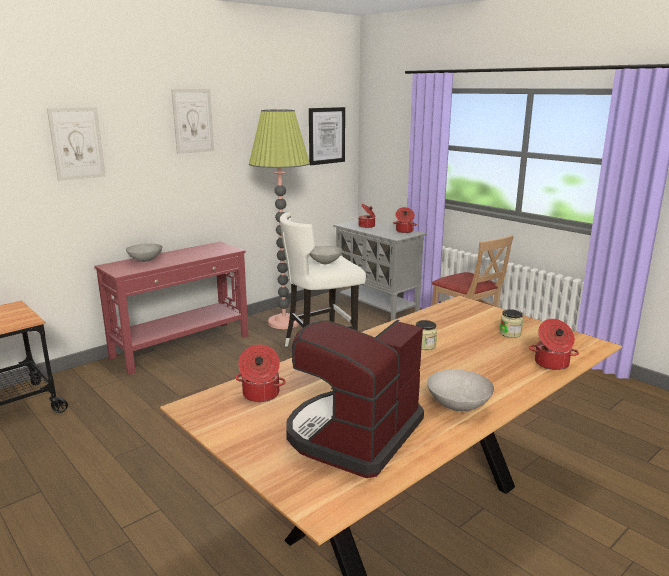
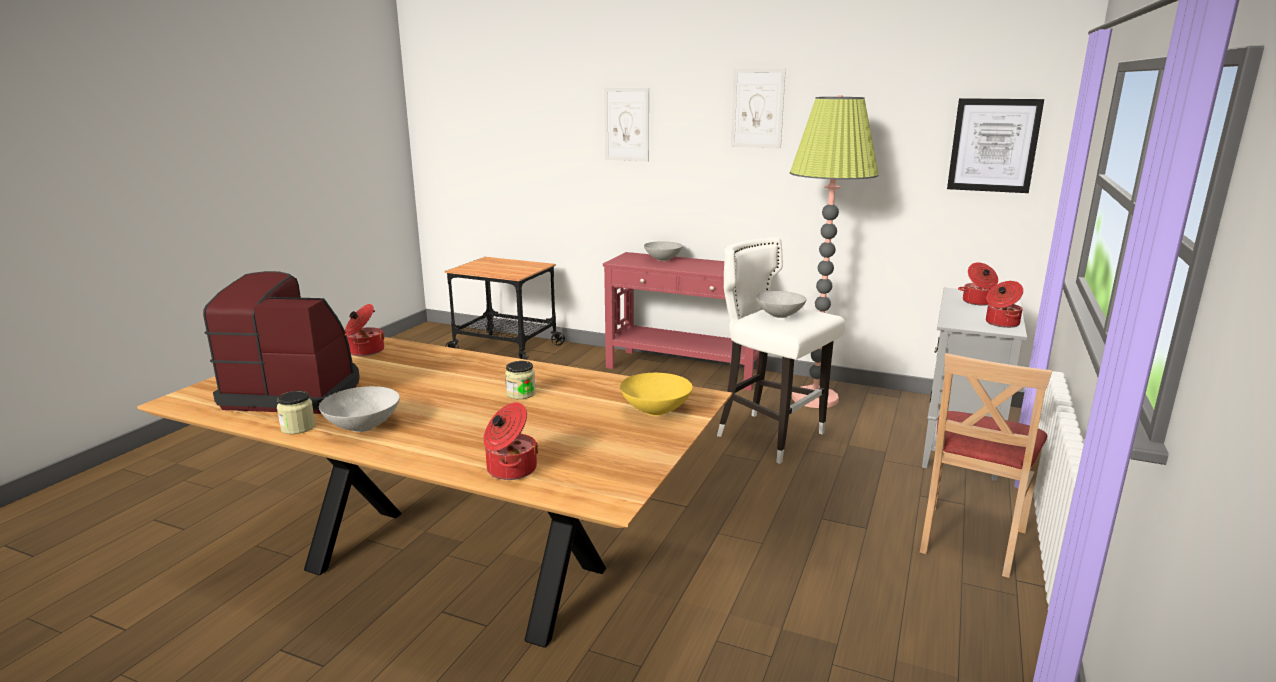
camera: 65 degrees right, 0 degrees up
jar [499,309,523,338] -> jar moved to [277,391,315,434]
none -> yellow bowl [620,373,693,416]

